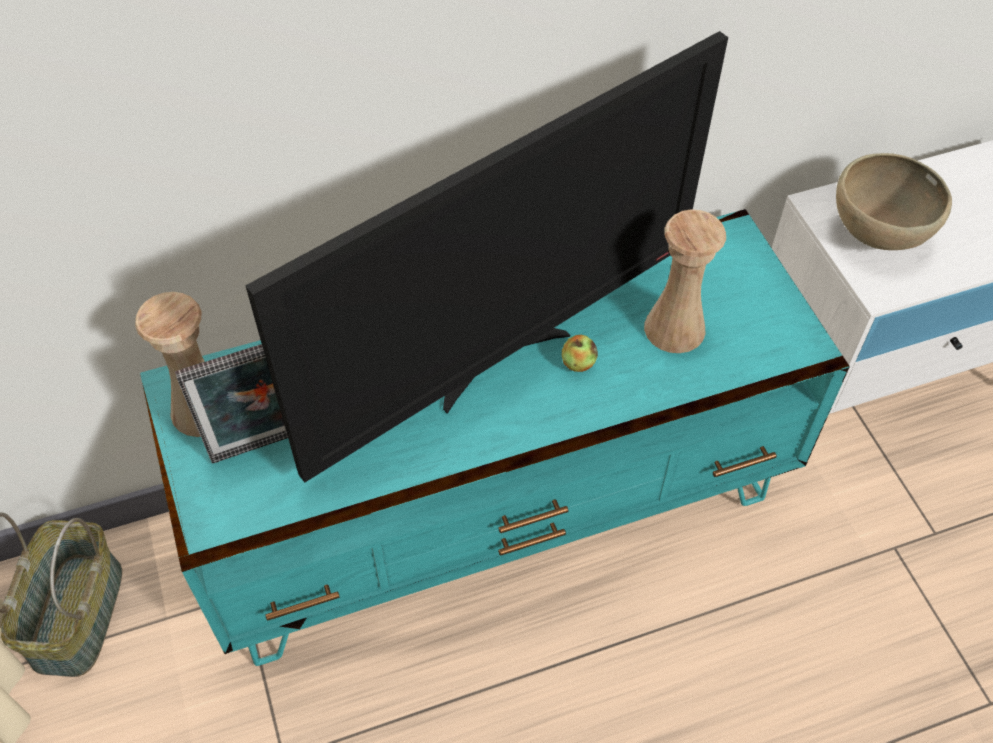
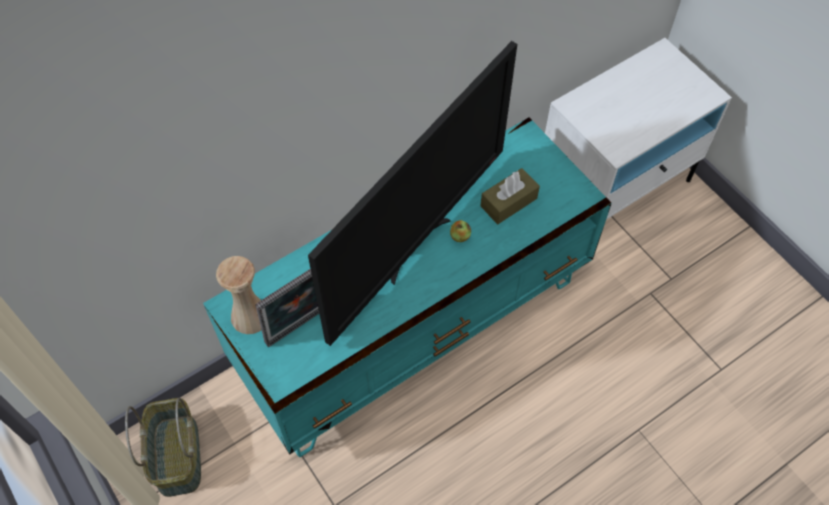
camera: 15 degrees left, 5 degrees up
beige vase [644,209,726,353] -> brown tissue box [480,168,540,224]
brown bowl [836,153,952,250] -> none

